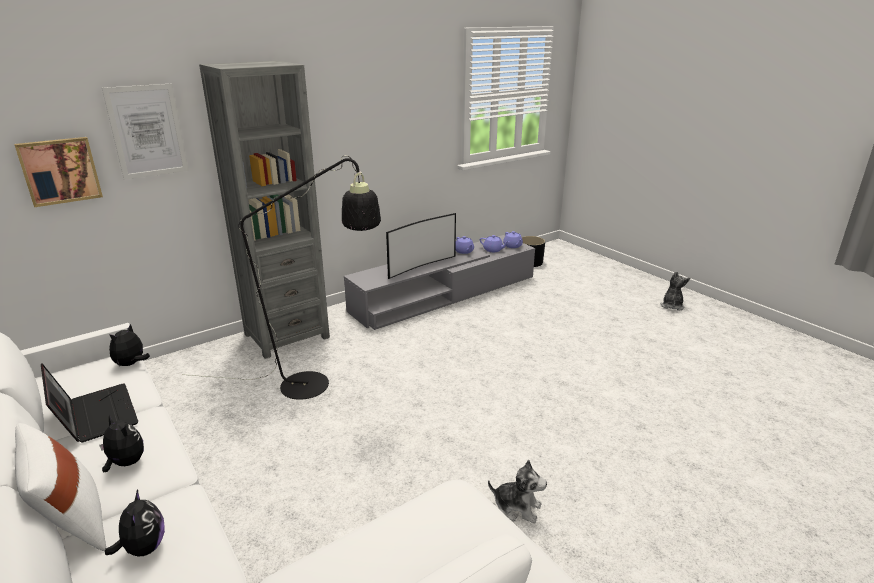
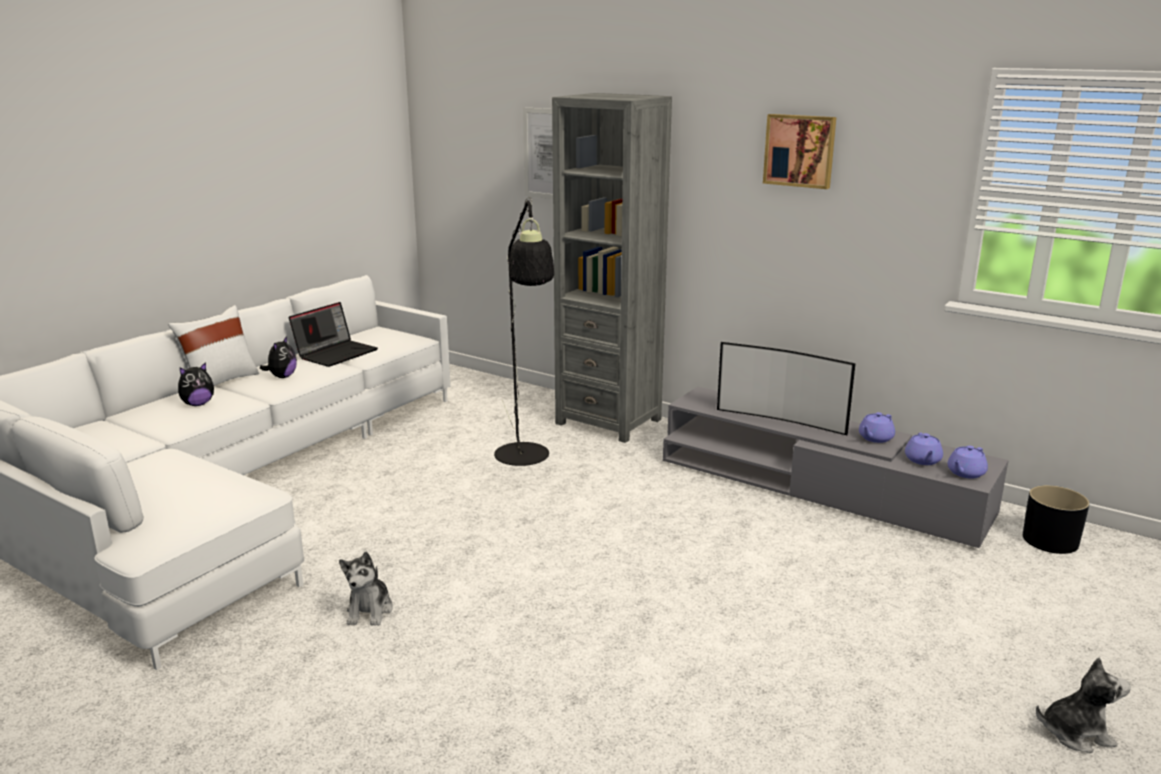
camera: 70 degrees right, 5 degrees down
picture [14,137,103,207] -> picture moved to [763,114,836,189]
plush toy [109,324,150,366] -> none

